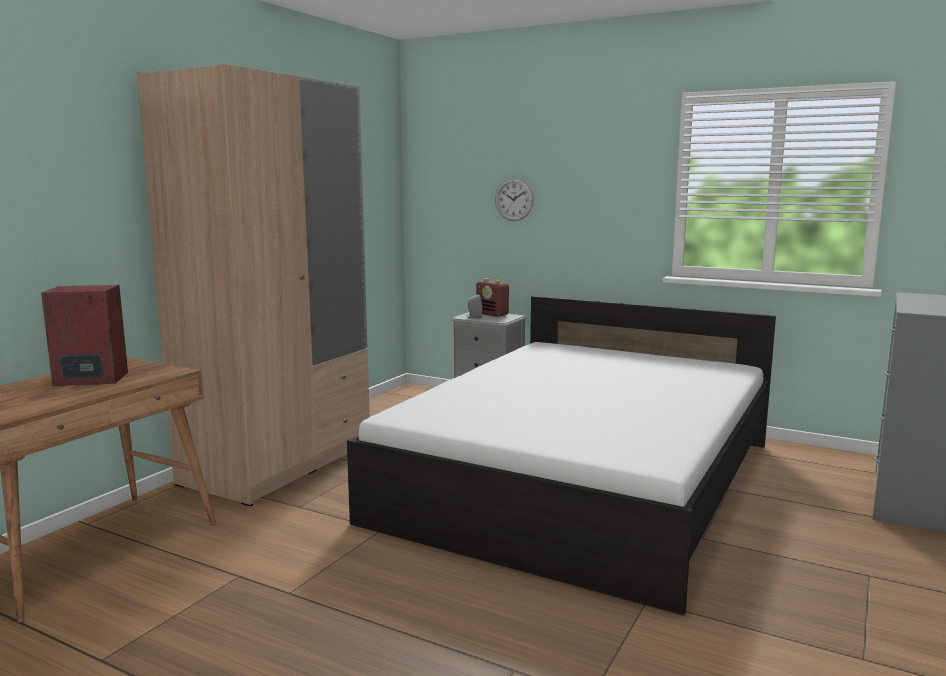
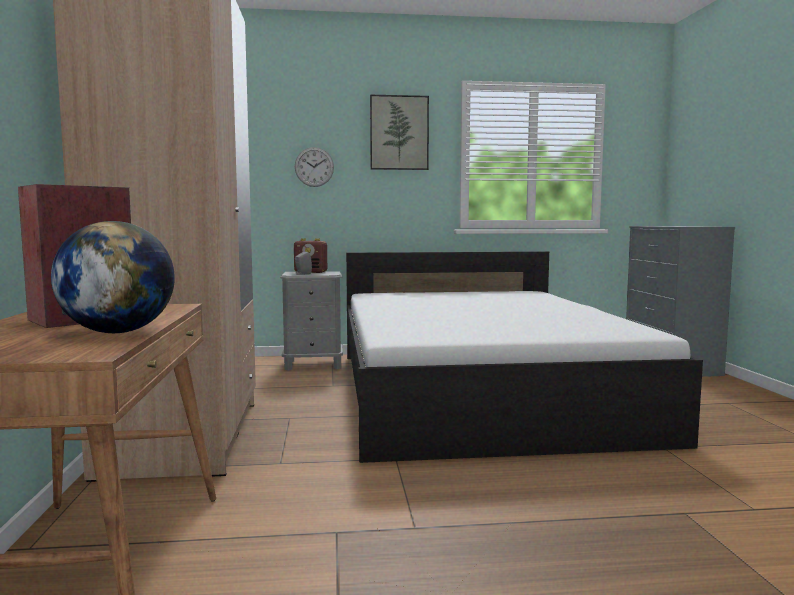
camera: 35 degrees left, 5 degrees down
none -> globe [51,221,175,333]
none -> picture [370,95,429,170]

